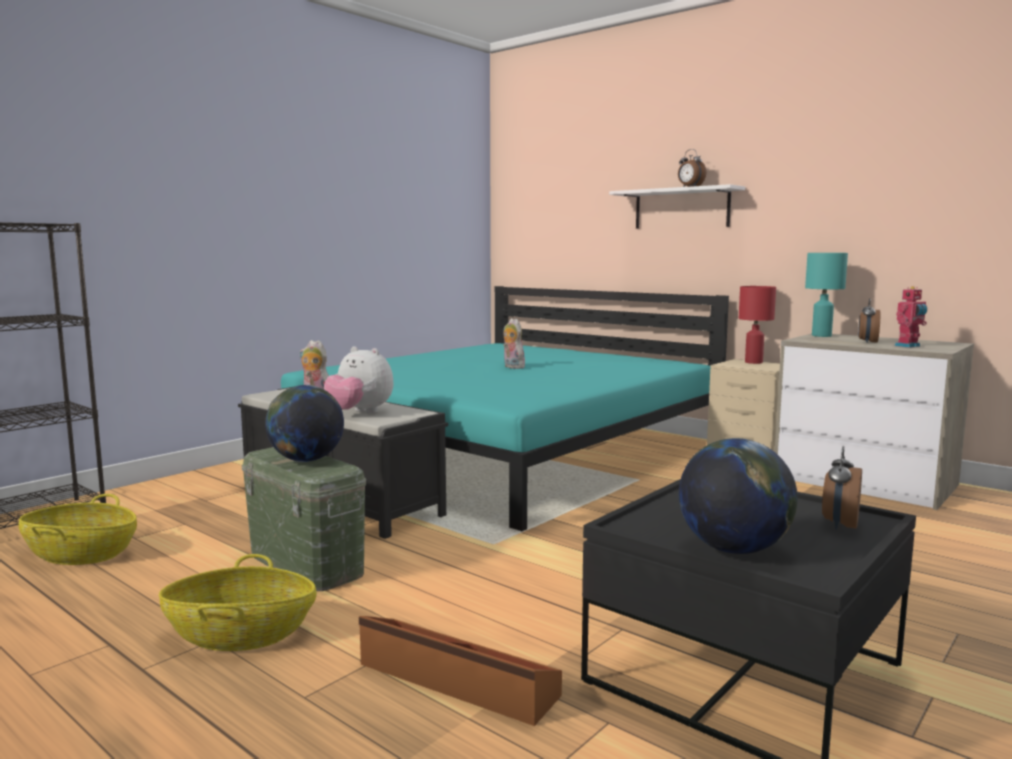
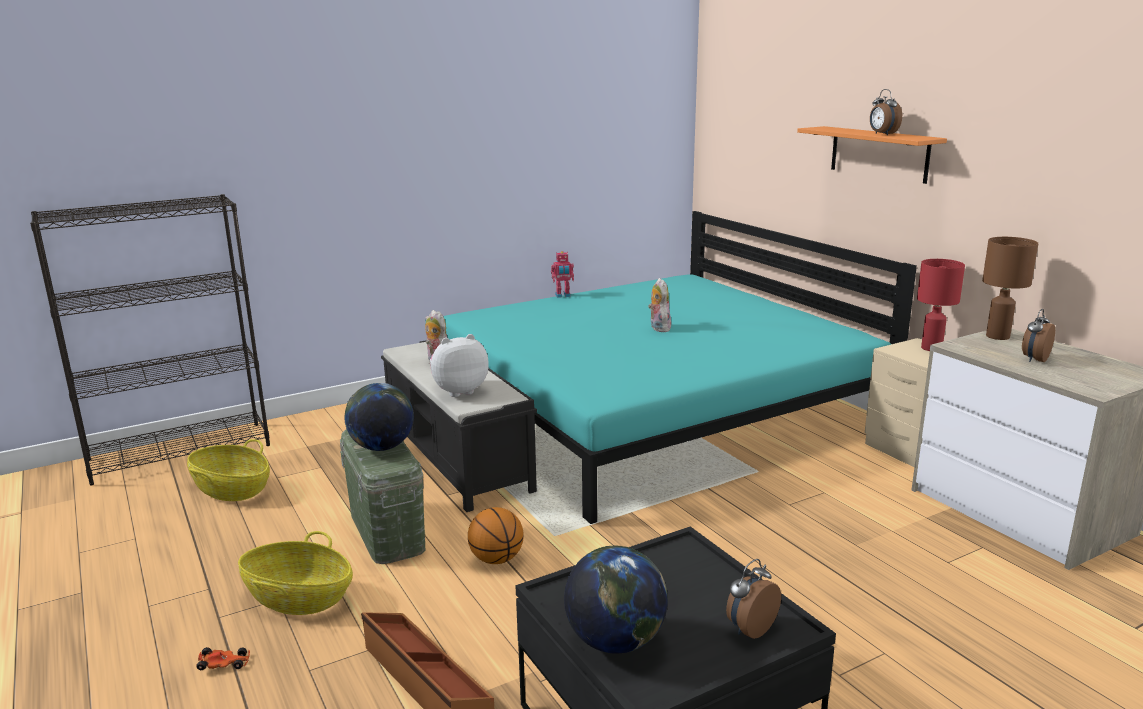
camera: 20 degrees right, 10 degrees up
plush toy [324,346,394,413] -> plush toy turned 105 degrees clockwise [429,334,489,397]
white shelf [609,184,745,228] -> orange shelf [797,126,947,184]
turquoise table lamp [805,253,848,337] -> brown table lamp [982,237,1038,340]
toy robot [895,286,927,348] -> toy robot moved to [551,251,574,298]
none -> toy car [196,647,250,670]
none -> basketball [468,507,524,564]

